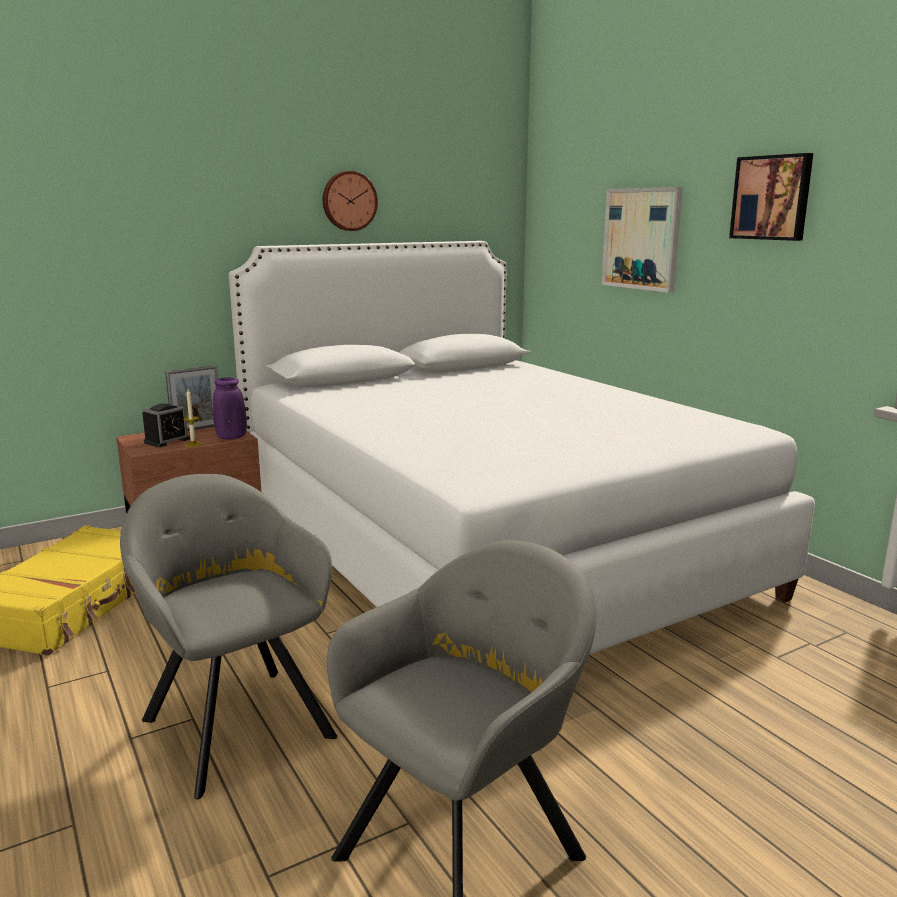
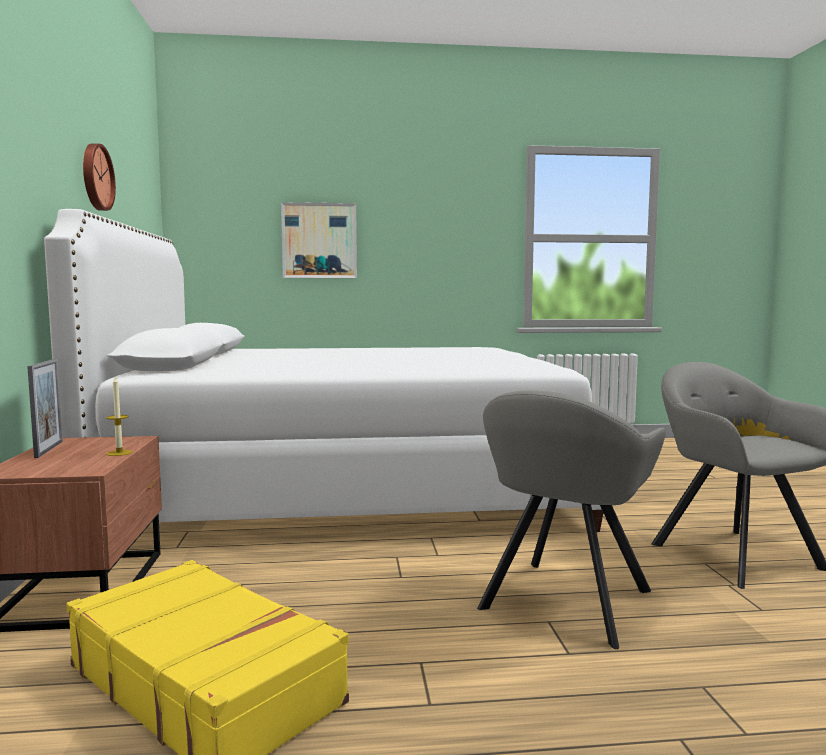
camera: 65 degrees left, 10 degrees down
grey armchair [120,474,337,799] -> grey armchair turned 45 degrees counterclockwise [477,390,666,649]
alarm clock [142,404,190,447] -> none
purple vase [213,377,247,440] -> none
picture [729,153,813,241] -> none

